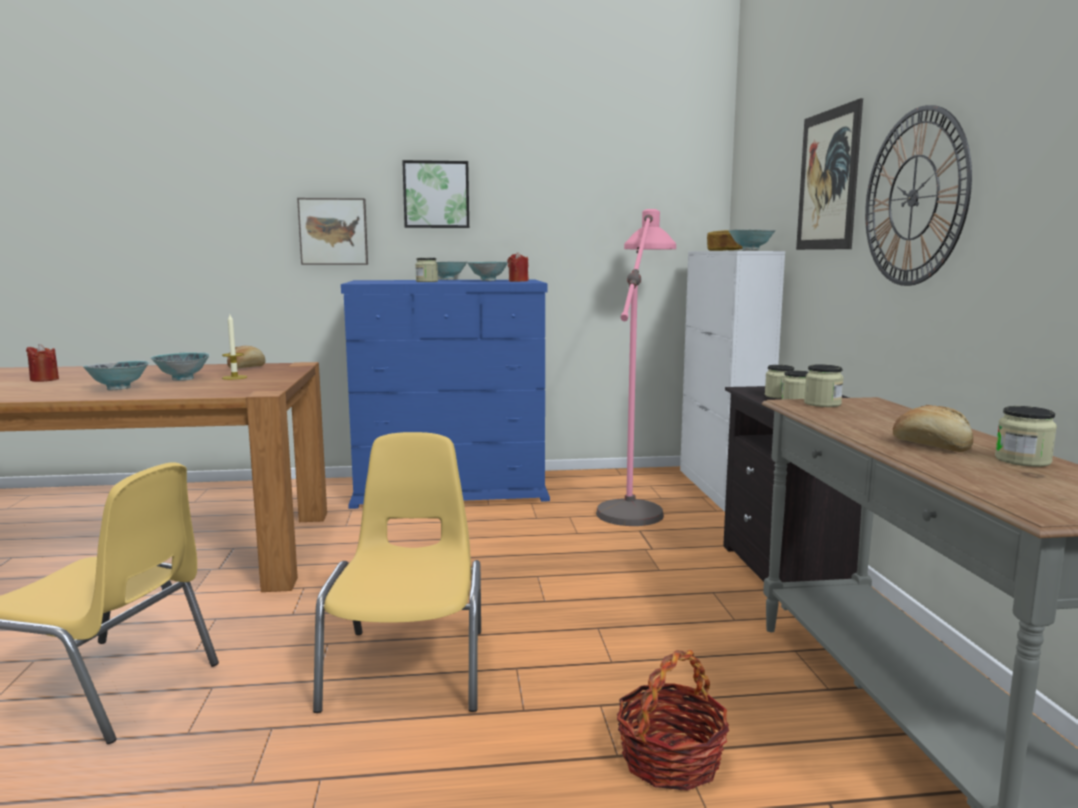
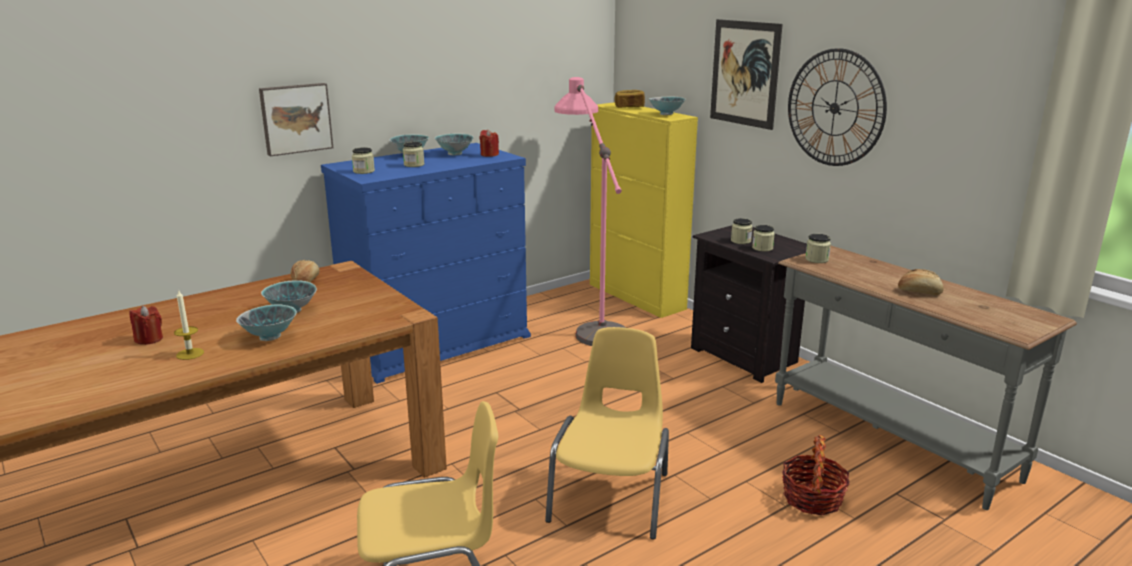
camera: 30 degrees left, 10 degrees up
candle [222,314,247,380] -> candle moved to [174,289,204,360]
yellow chair [313,432,481,713] -> yellow chair turned 45 degrees clockwise [545,327,669,540]
picture [402,160,469,228] -> none
white cabinet [680,251,785,512] -> yellow cabinet [590,102,698,318]
jar [995,406,1057,467] -> jar moved to [352,148,375,174]

